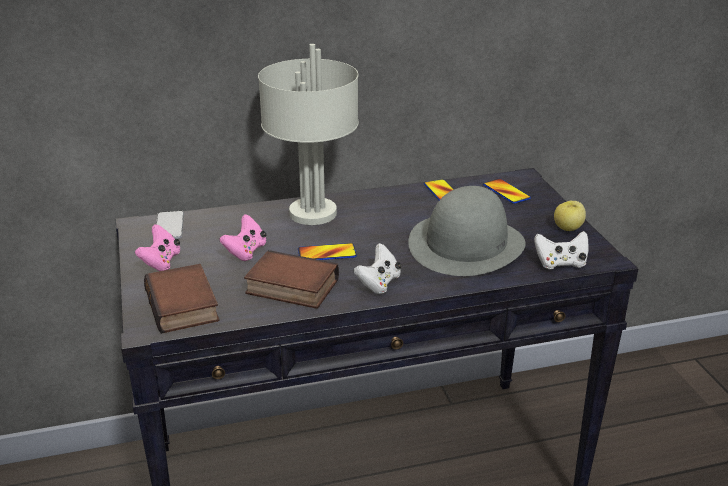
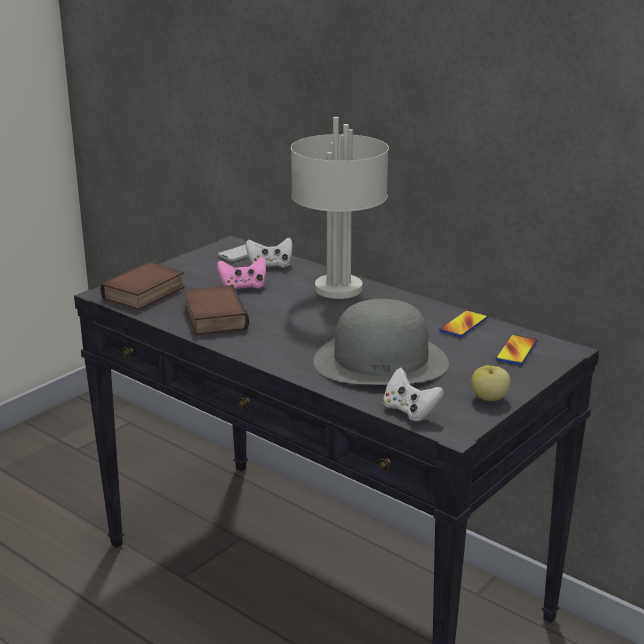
camera: 55 degrees right, 5 degrees down
pink game controller [135,224,180,271] -> none
phone [298,243,357,260] -> none
white game controller [354,243,402,294] -> white game controller moved to [246,238,293,268]

